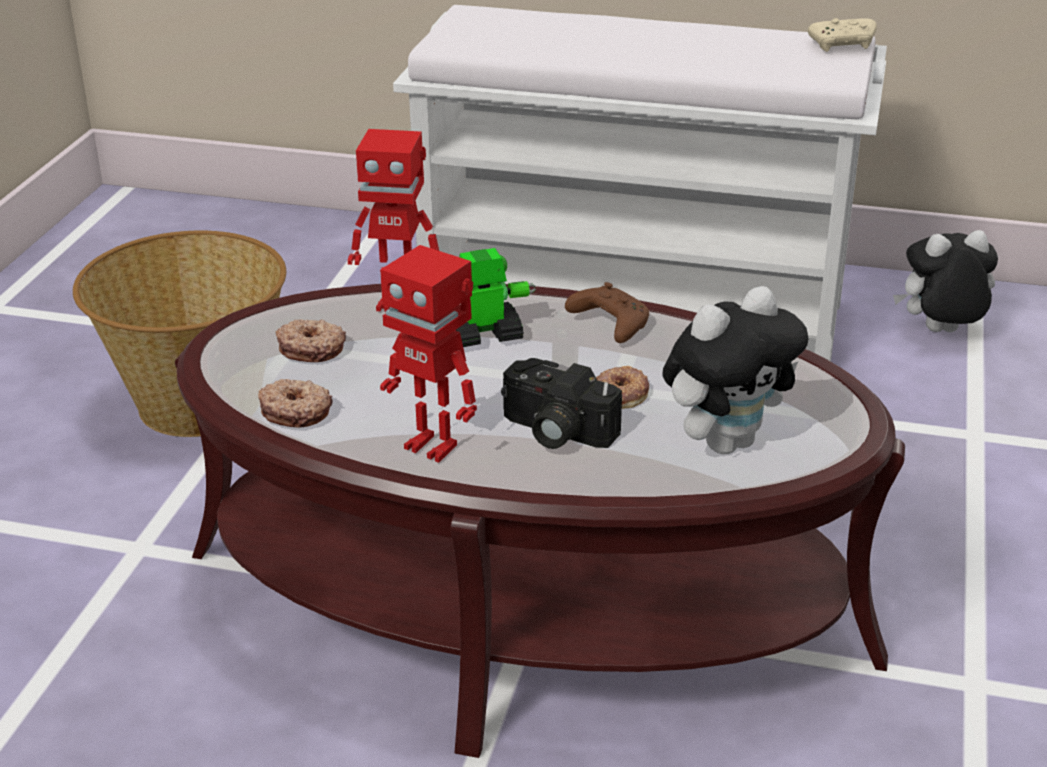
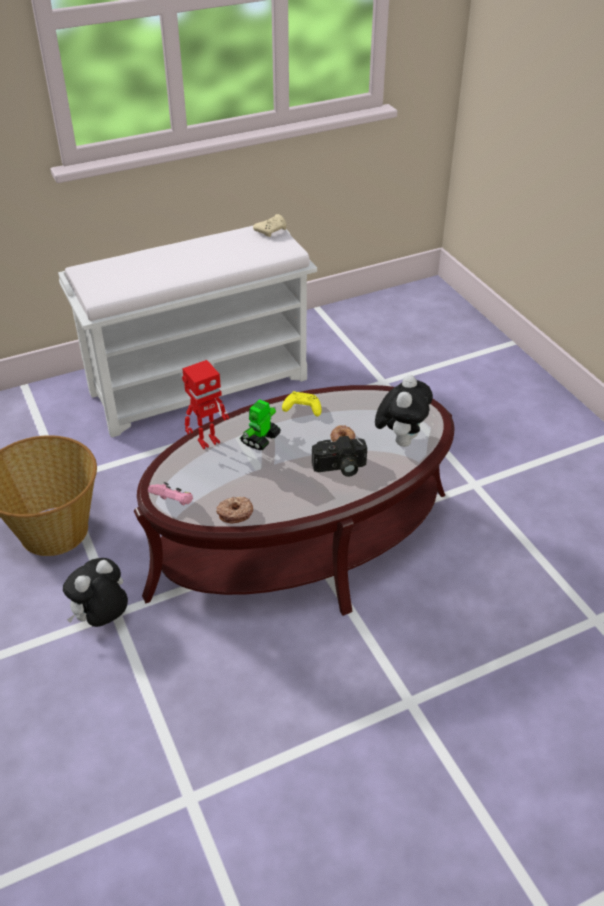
camera: 40 degrees left, 10 degrees up
donut [276,319,346,362] -> none
toy robot [380,245,477,463] -> none
brown game controller [565,282,649,343] -> yellow game controller [282,391,322,417]
plush toy [893,230,998,332] -> plush toy moved to [63,558,128,627]
none -> pink game controller [148,482,193,505]

